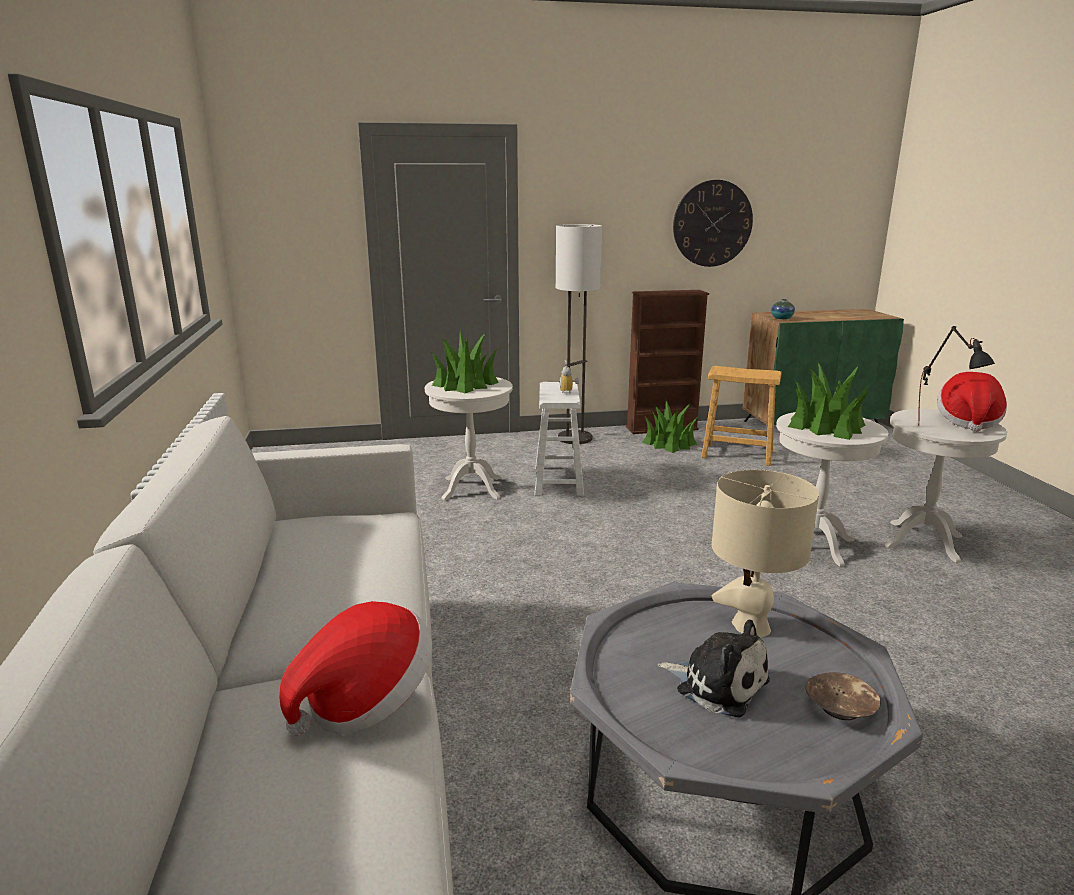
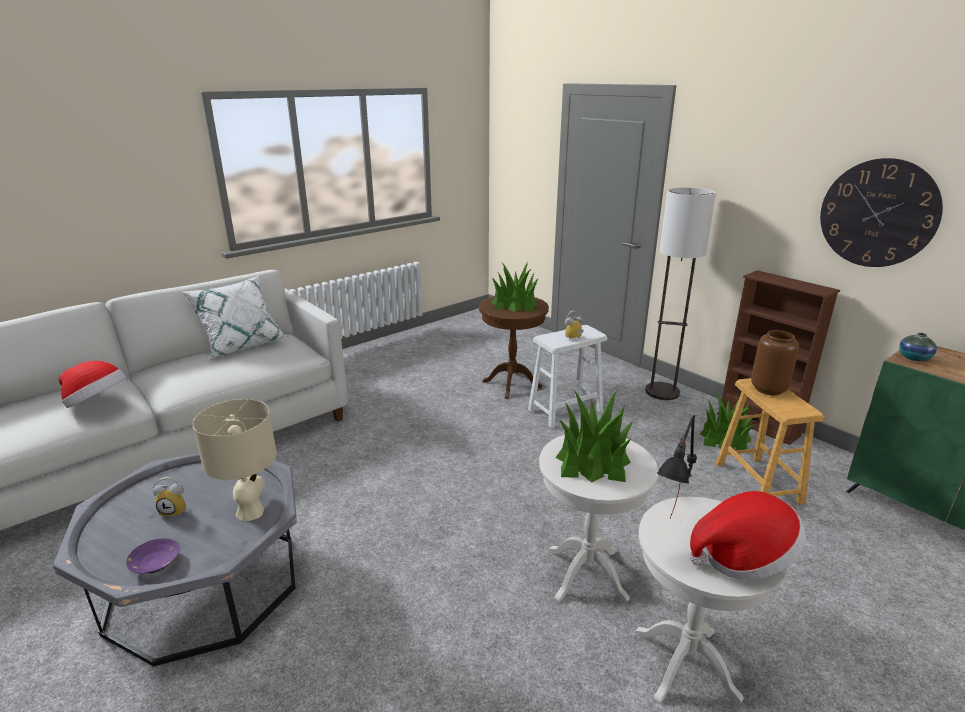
camera: 60 degrees right, 5 degrees up
white side table [425,377,513,500] -> brown side table [479,296,549,399]
plush toy [658,620,770,718] -> alarm clock [152,477,187,517]
brown bowl [806,672,881,720] -> purple bowl [126,538,180,574]
none -> white pillow [181,275,288,359]
none -> brown vase [751,330,799,395]

